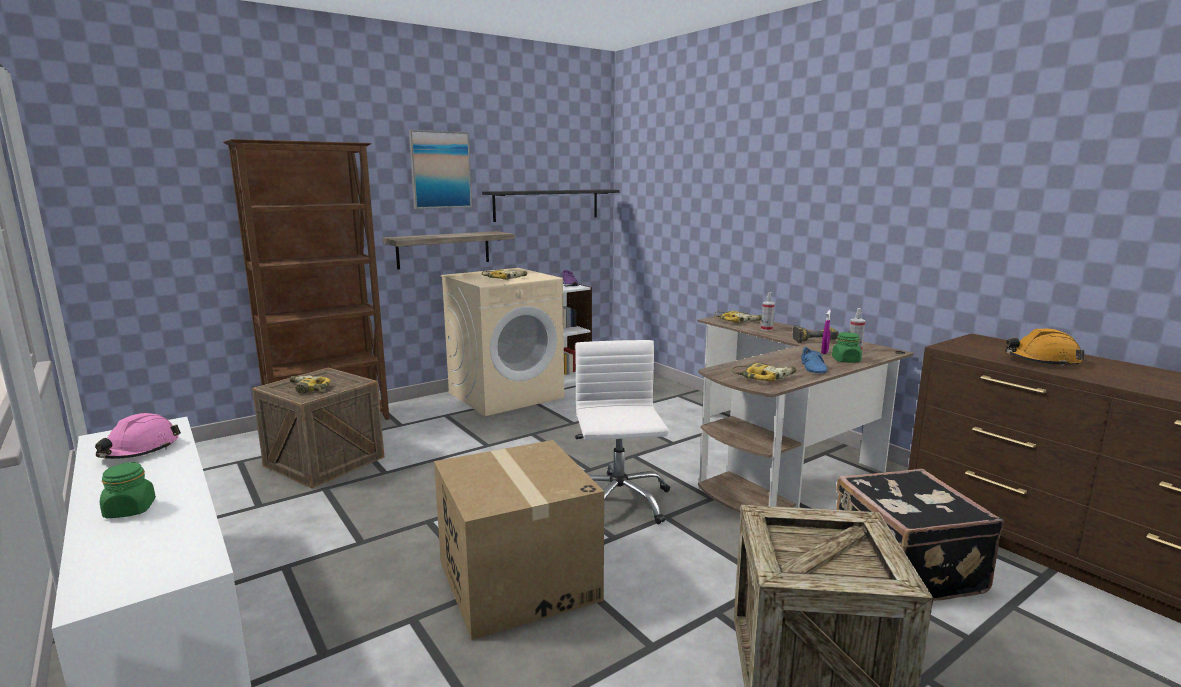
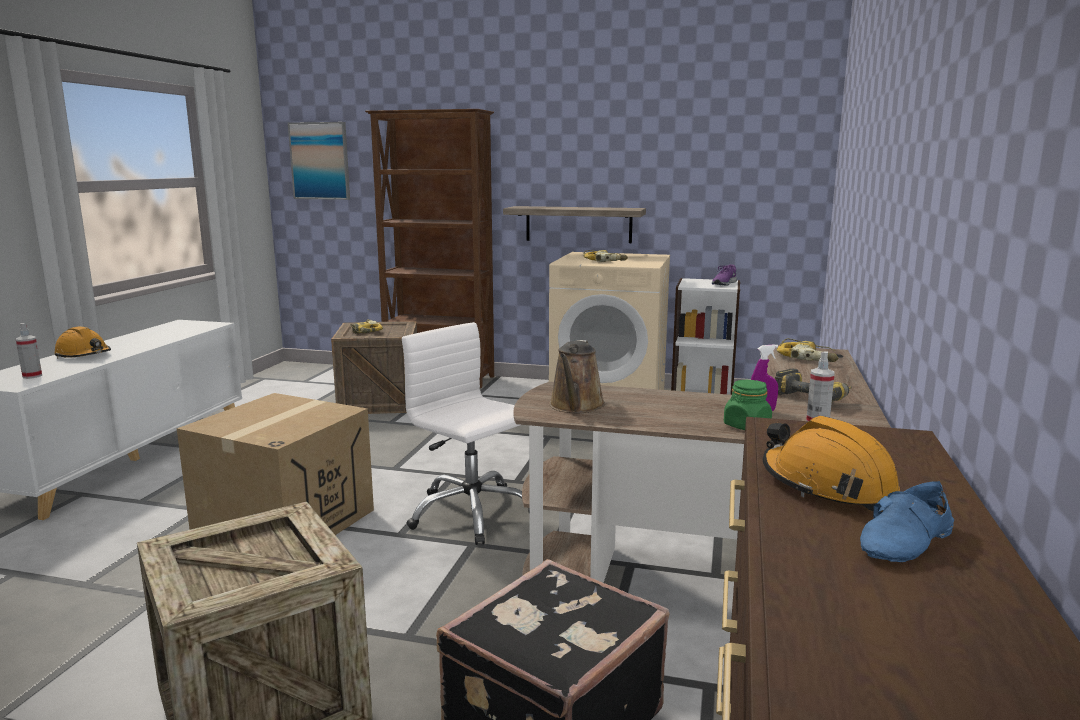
camera: 50 degrees right, 0 degrees up
pink hard hat [95,413,181,459] -> none
green jar [100,462,156,518] -> orange hard hat [54,326,111,358]
picture [409,130,472,209] -> picture moved to [288,122,350,200]
black shelf [482,189,620,222] -> none
white office chair [575,340,670,524] -> white office chair turned 90 degrees counterclockwise [402,322,530,545]
power drill [732,363,796,381] -> brown watering can [549,340,605,413]
spray bottle [761,292,775,331] -> spray bottle moved to [16,323,42,379]
blue shoe [801,347,827,373] -> blue shoe moved to [860,481,954,562]

